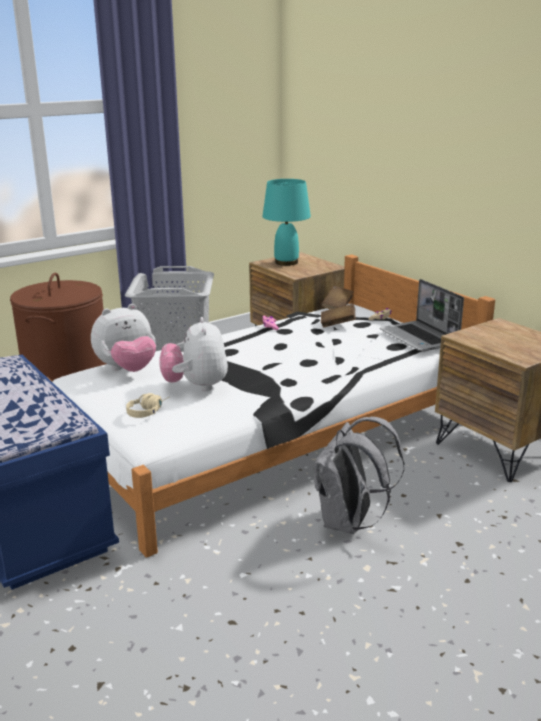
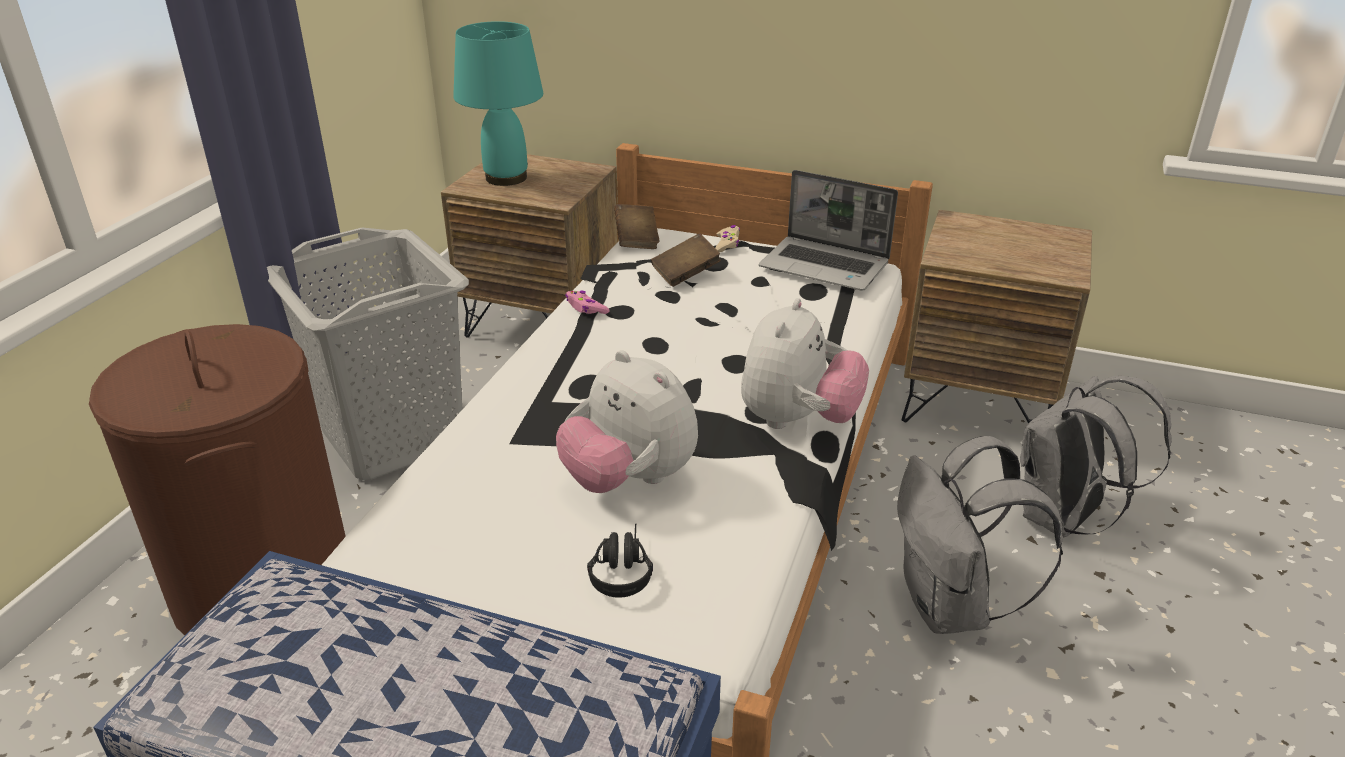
camera: 35 degrees left, 10 degrees up
plush toy [91,304,156,372] -> plush toy moved to [741,298,869,429]
beige headphones [126,393,170,418] -> black headphones [587,523,653,598]
none -> grey backpack [1020,376,1172,537]

